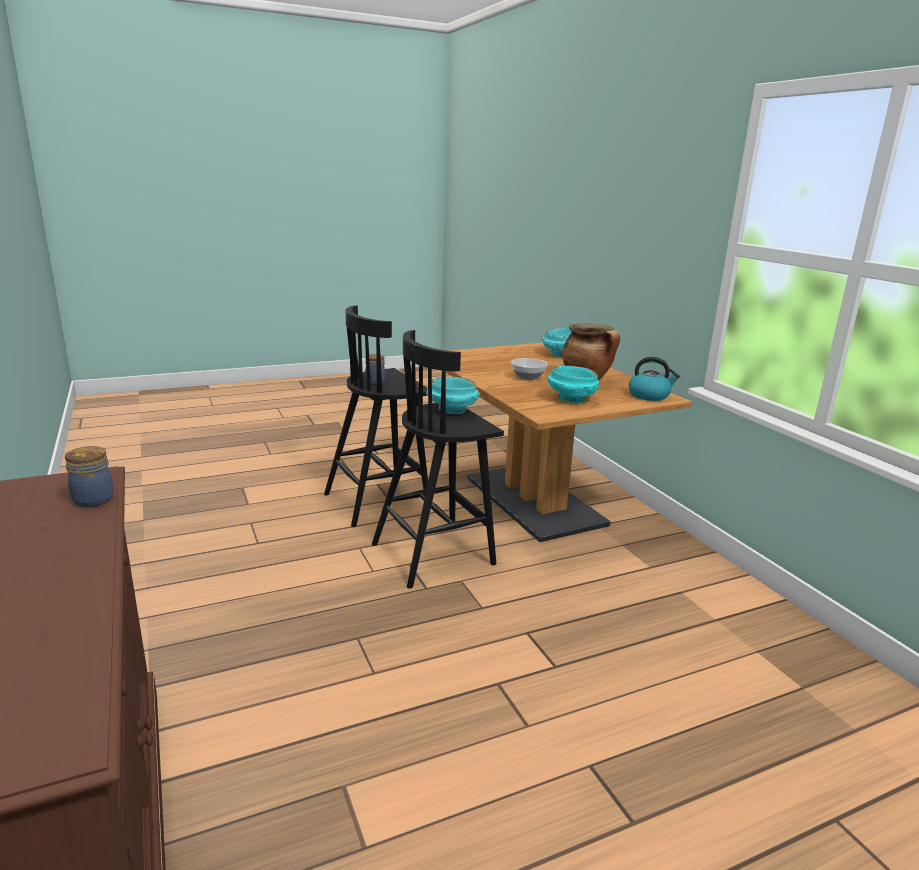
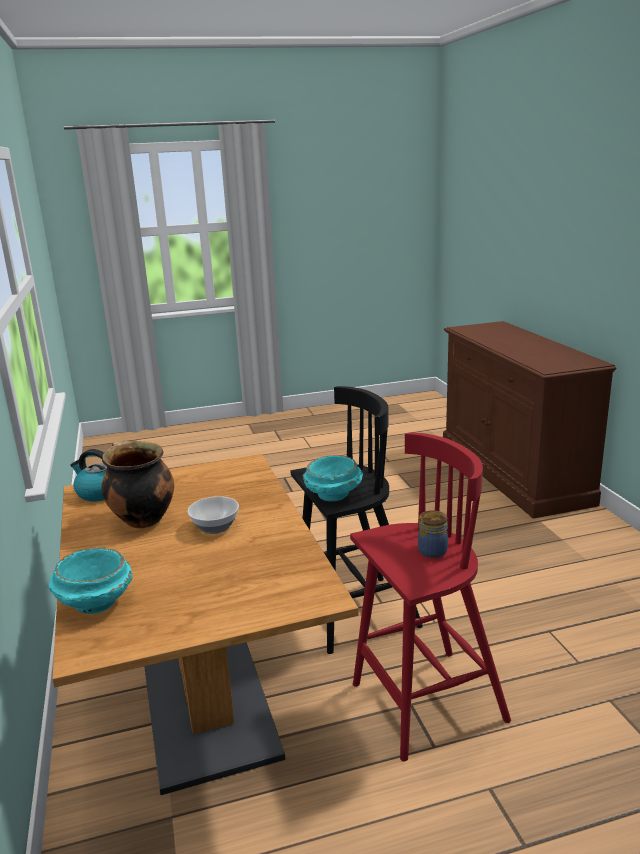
camera: 170 degrees left, 0 degrees up
jar [65,446,114,507] -> none
black stool [324,305,428,527] -> red stool [350,433,511,762]
turquoise bowl [547,365,600,403] -> none

